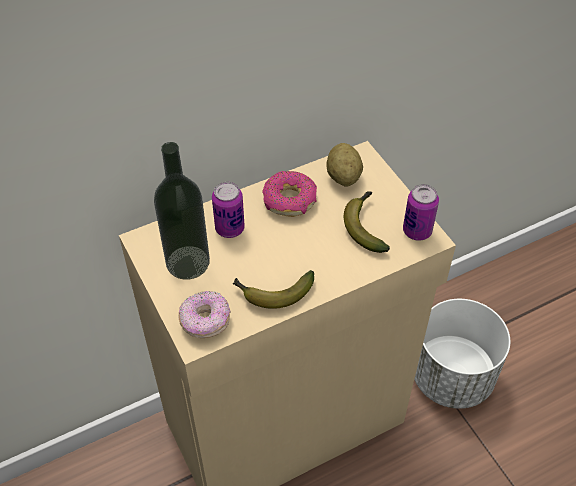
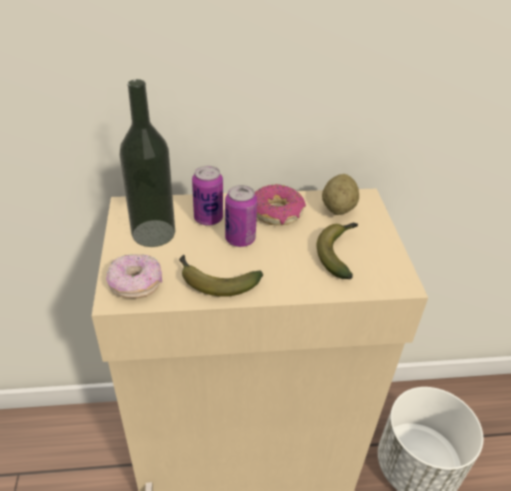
camera: 20 degrees right, 10 degrees down
can [403,184,439,241] -> can moved to [225,185,257,247]

